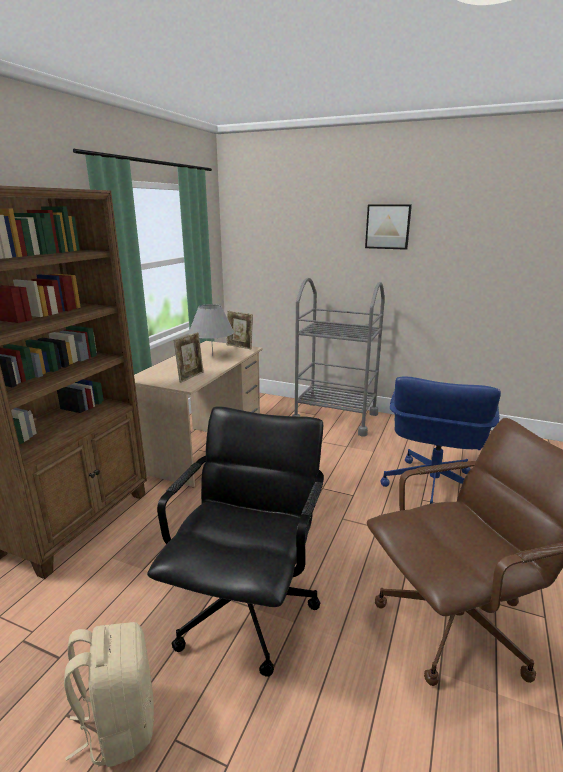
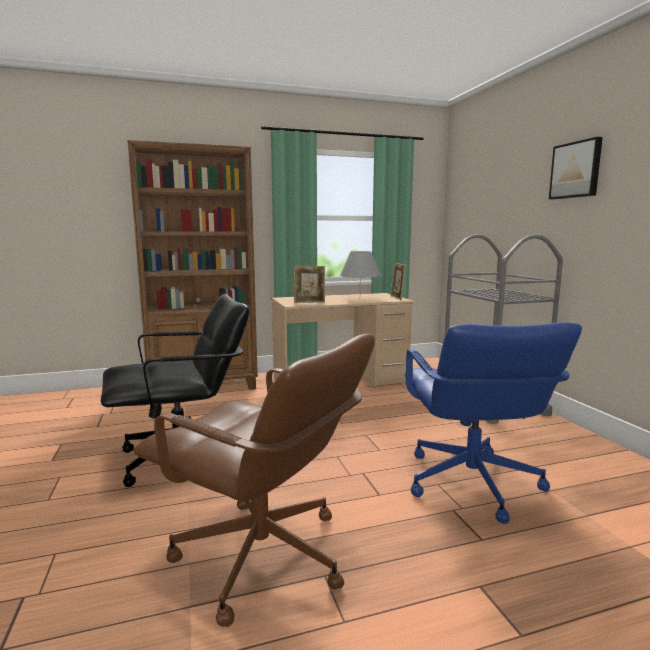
camera: 50 degrees right, 10 degrees down
beige backpack [64,622,154,767] -> none
blue office chair [381,377,501,504] -> blue office chair turned 75 degrees counterclockwise [405,322,582,524]

